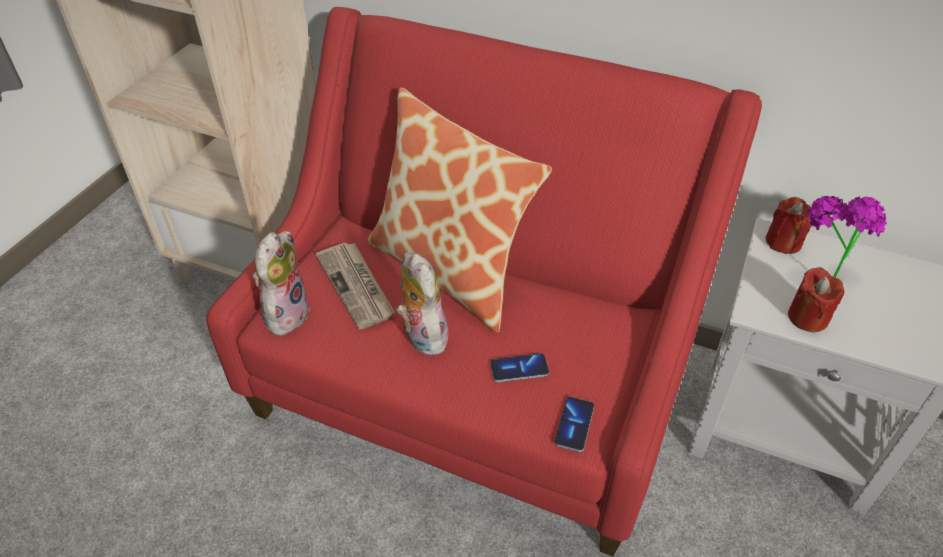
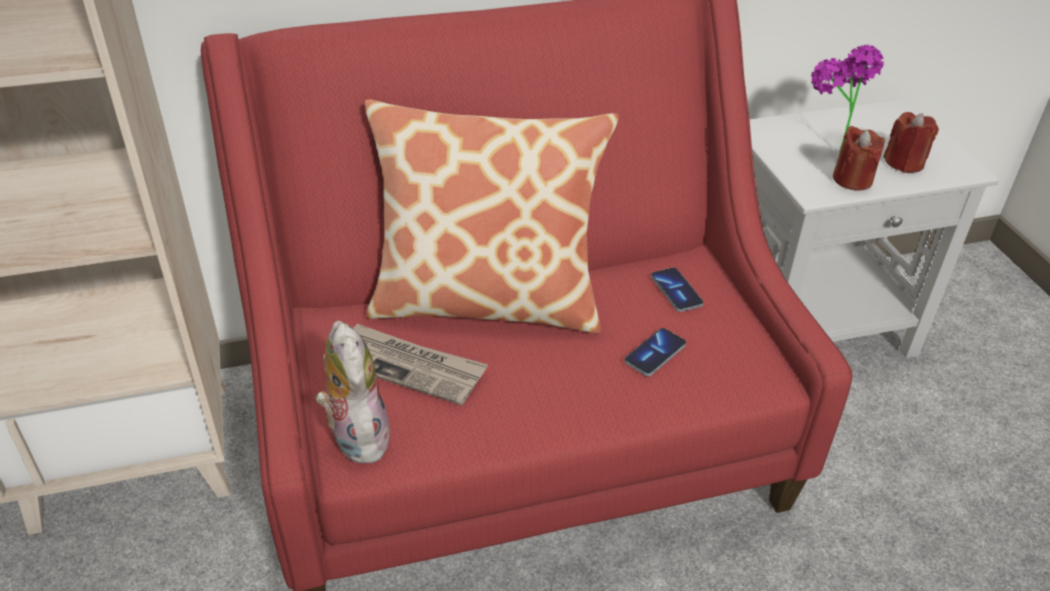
camera: 40 degrees left, 5 degrees down
plush toy [396,252,450,355] -> none
phone [555,397,594,452] -> phone moved to [651,268,704,312]
red candle [765,197,812,254] -> red candle moved to [883,112,939,173]

